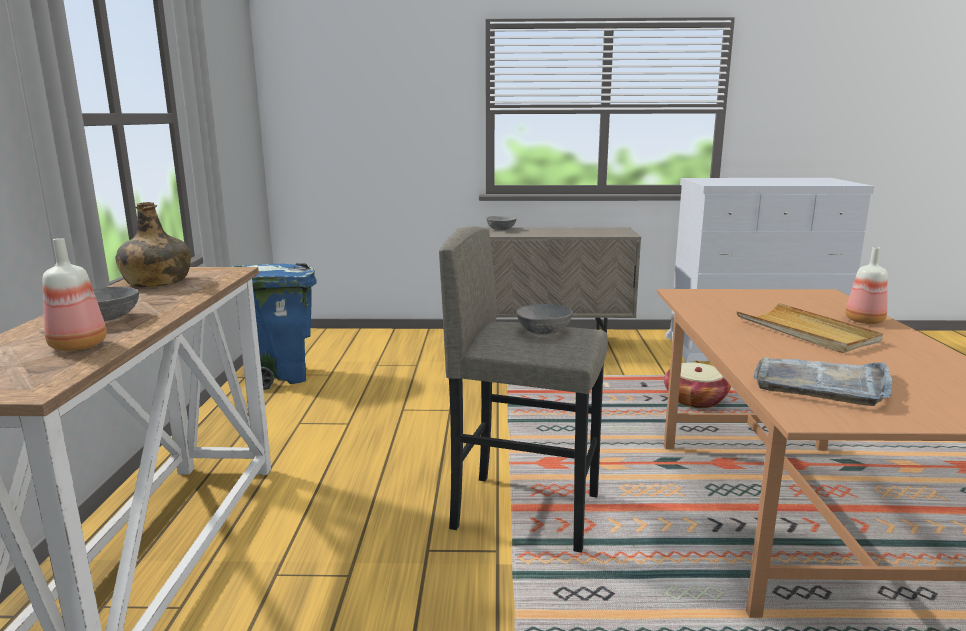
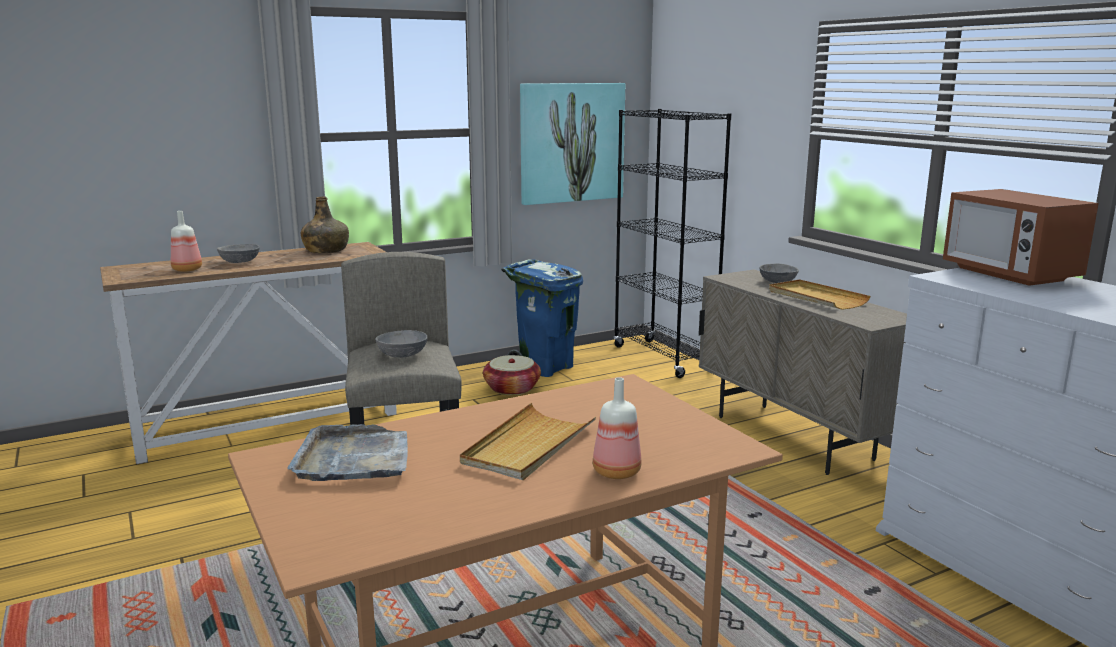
camera: 60 degrees right, 0 degrees up
basket [664,362,731,408] -> basket moved to [483,355,541,395]
none -> picture [520,83,625,205]
none -> black bookcase [613,109,731,378]
none -> beige tray [769,279,871,310]
none -> microwave [943,189,1099,286]

